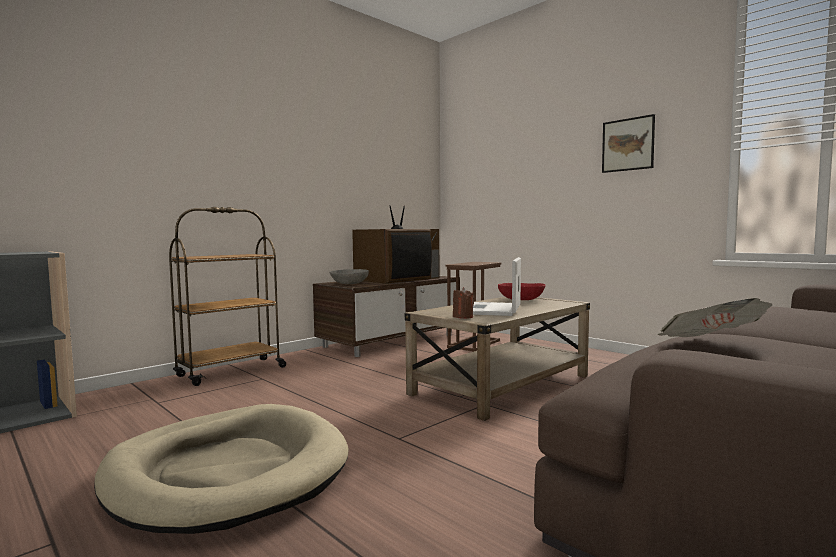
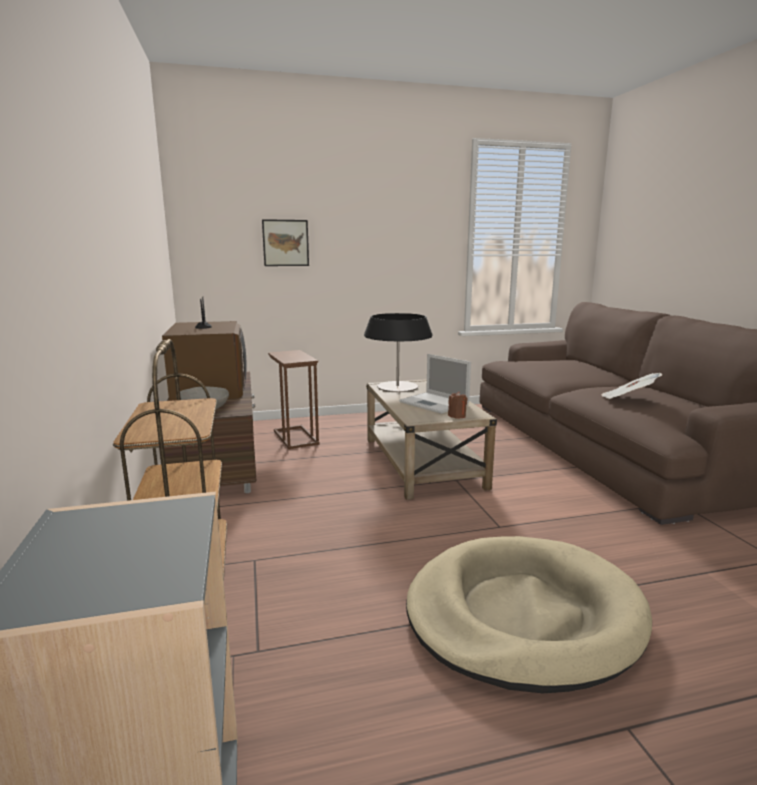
camera: 60 degrees left, 10 degrees up
red bowl [498,283,546,300] -> table lamp [364,313,432,393]
picture [602,114,655,173] -> picture moved to [262,219,309,266]

